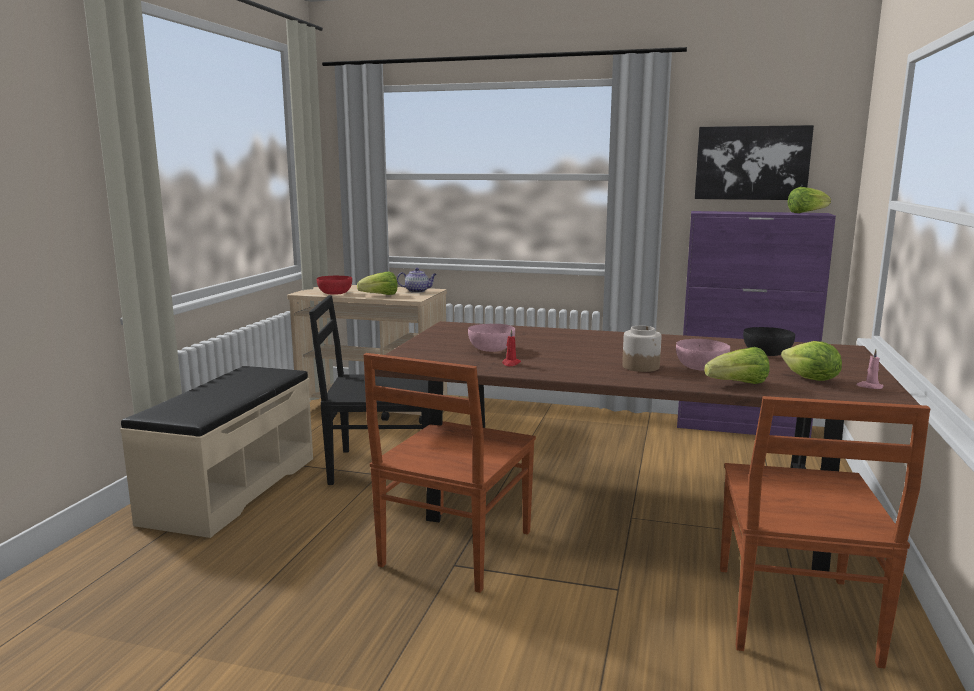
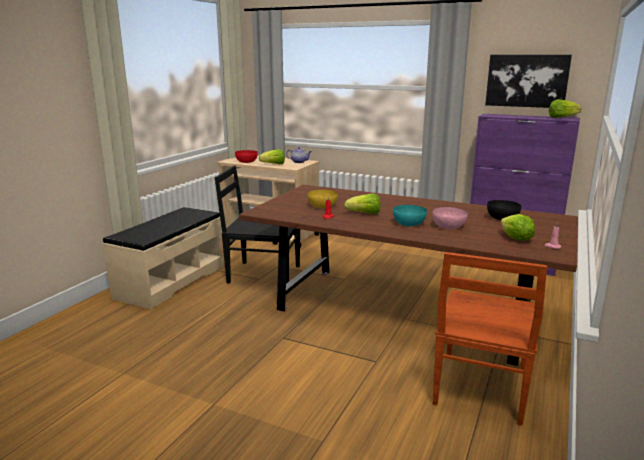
camera: 10 degrees right, 5 degrees up
brown chair [363,353,536,593] -> none
pink bowl [468,324,515,352] -> yellow bowl [308,190,338,208]
jar [622,326,662,372] -> turquoise bowl [393,205,427,226]
lettuce [704,347,770,384] -> lettuce moved to [344,193,380,214]

